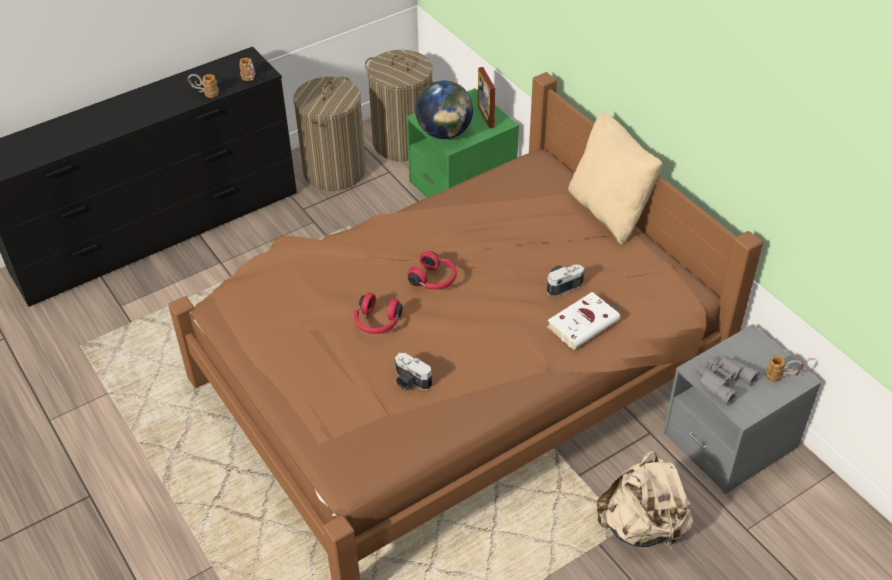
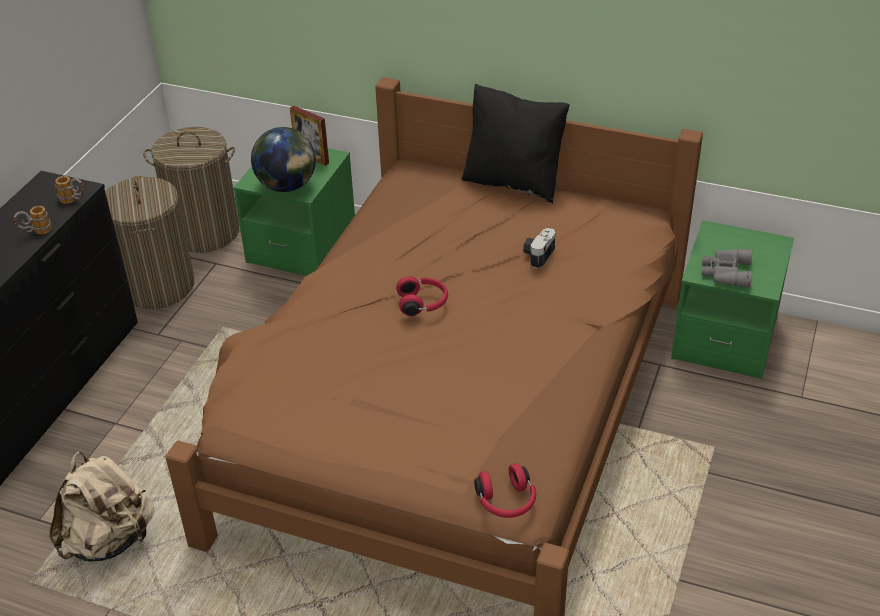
camera: 35 degrees left, 5 degrees down
red headphones [354,293,403,334] -> red headphones moved to [474,463,536,518]
camera [395,353,432,390] -> none
white book [547,292,620,349] -> none
beige pillow [568,110,662,245] -> black pillow [461,84,570,203]
beige backpack [597,450,693,549] -> beige backpack moved to [49,451,155,562]
grey nightstand [663,324,822,494] -> green nightstand [671,220,794,379]
mug [765,356,804,382] -> none

